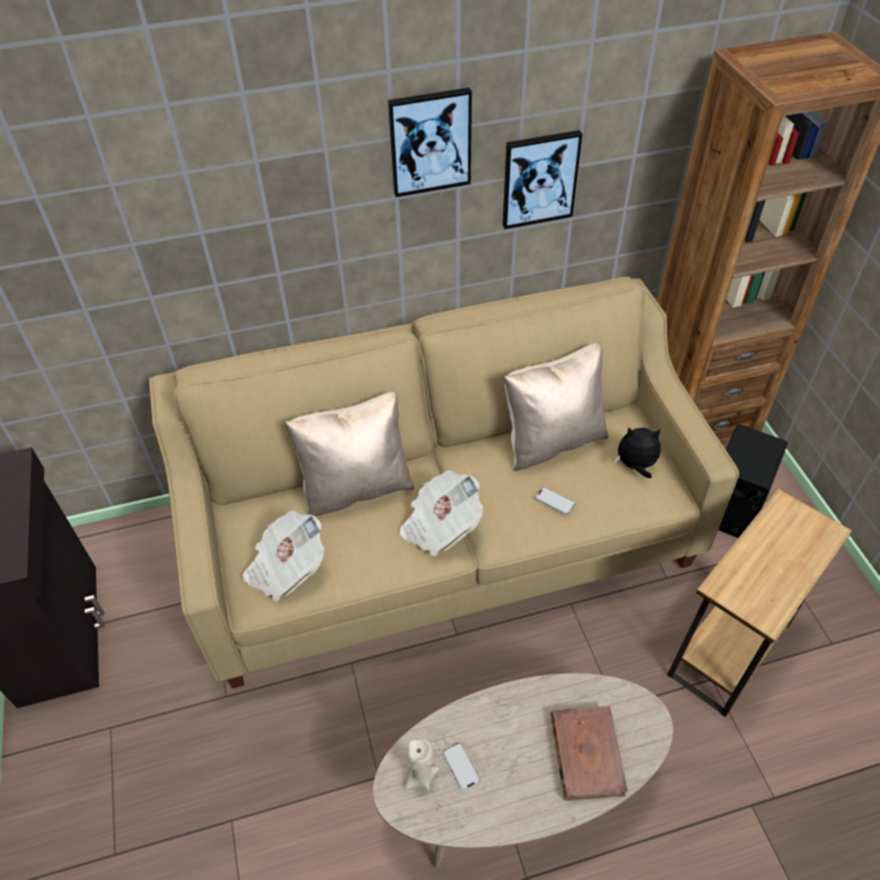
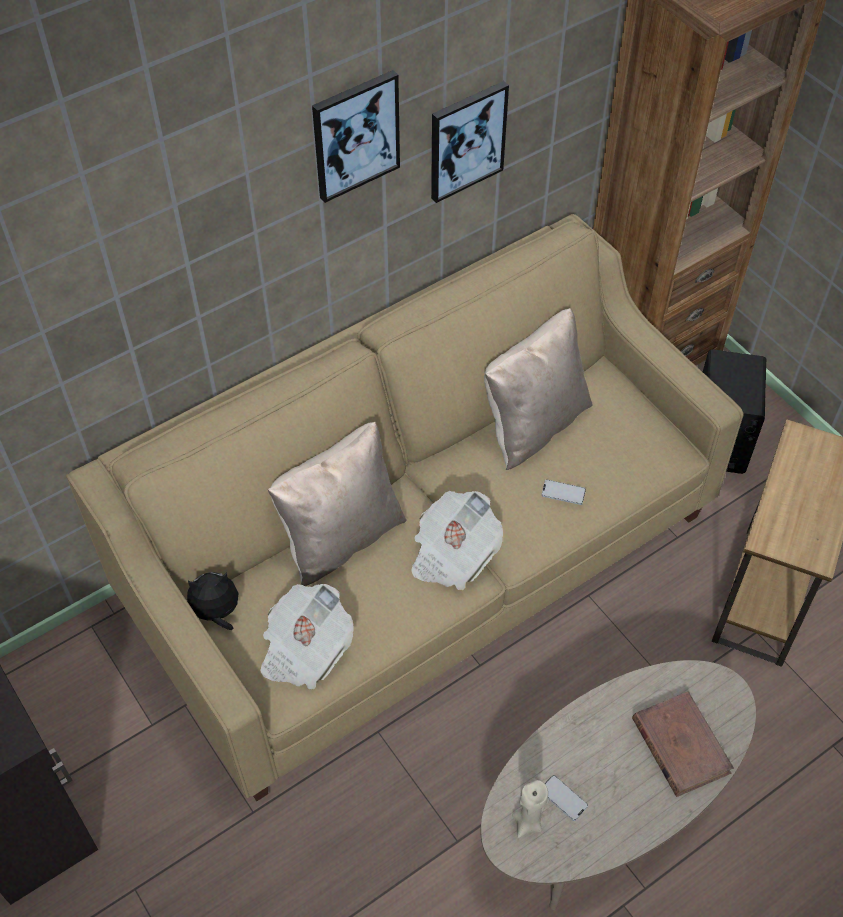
camera: 20 degrees left, 5 degrees up
plush toy [615,427,661,478] -> plush toy moved to [187,572,238,630]

